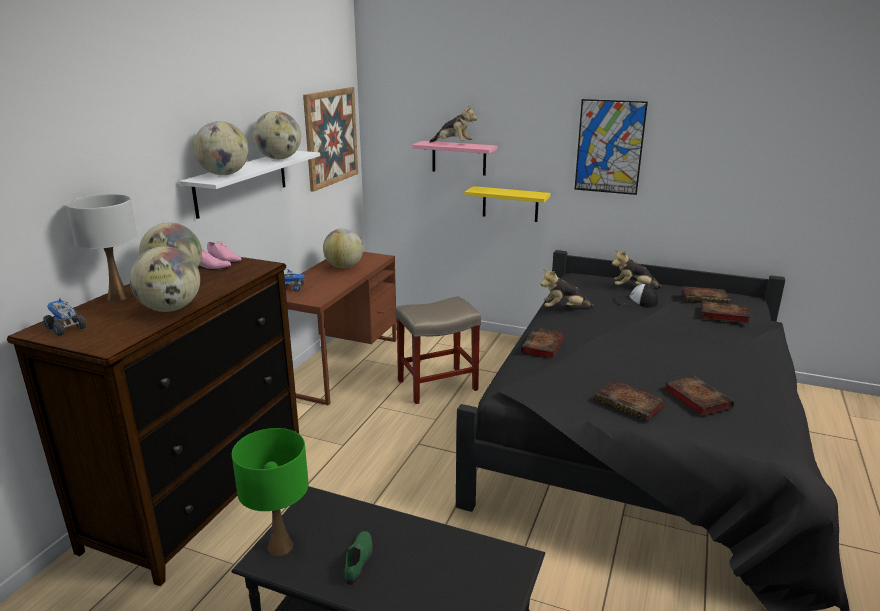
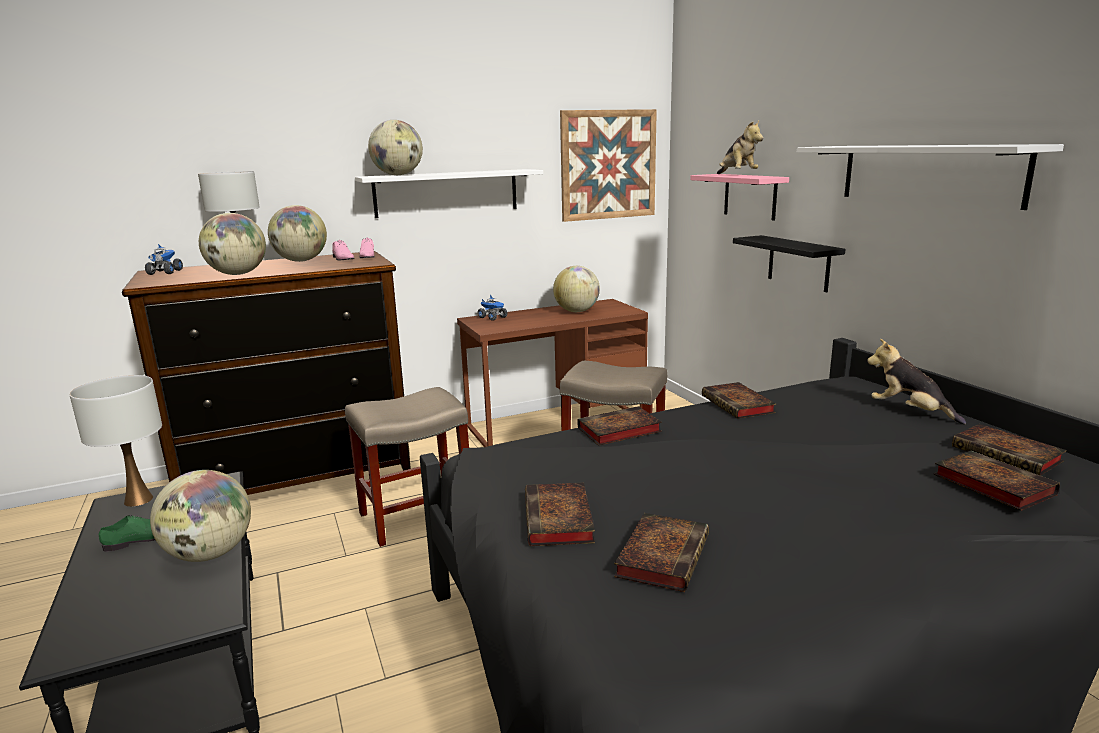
camera: 45 degrees right, 5 degrees down
green table lamp [232,428,309,556] -> white table lamp [69,375,162,507]
globe [253,111,301,159] -> globe moved to [150,470,251,562]
yellow shelf [464,186,550,222] -> black shelf [733,235,845,293]
plush toy [541,269,594,308] -> book [702,382,776,419]
picture [574,99,648,195] -> white shelf [797,144,1064,210]
cap [616,284,658,308] -> none
none -> beige stool [345,387,469,547]

